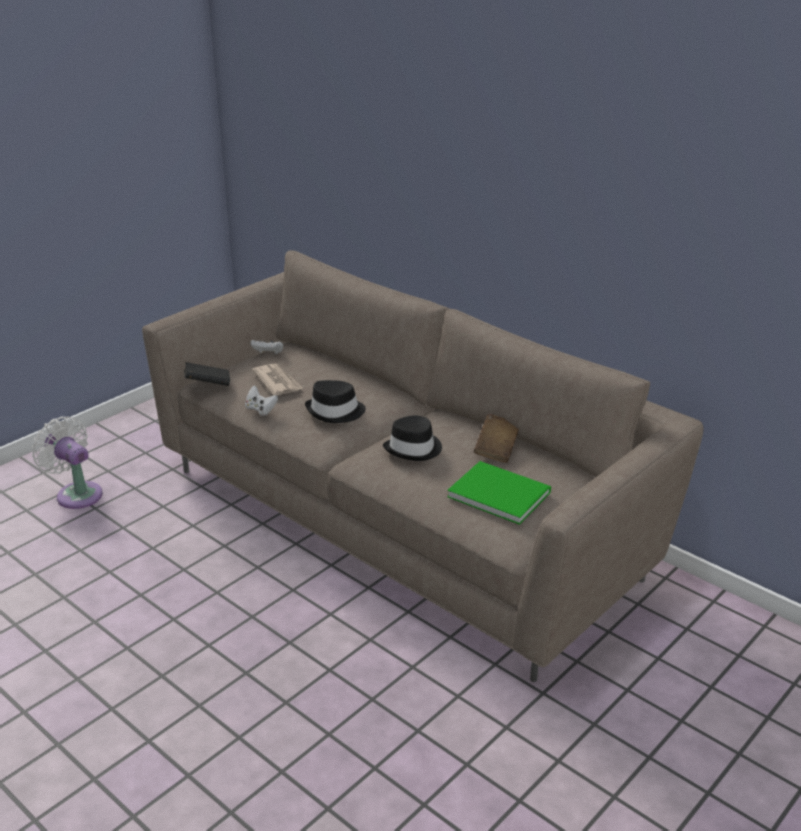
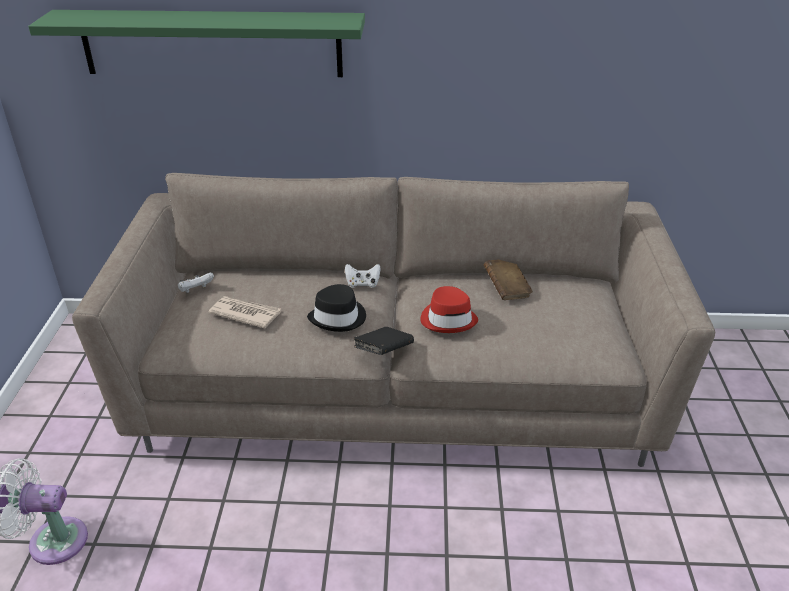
camera: 40 degrees left, 5 degrees up
black book [184,362,230,386] -> black book moved to [354,327,414,355]
white game controller [245,385,278,416] -> white game controller moved to [345,264,381,288]
black hat [383,416,442,461] -> red hat [420,286,478,333]
green book [447,461,551,525] -> none
none -> green shelf [28,10,365,77]

